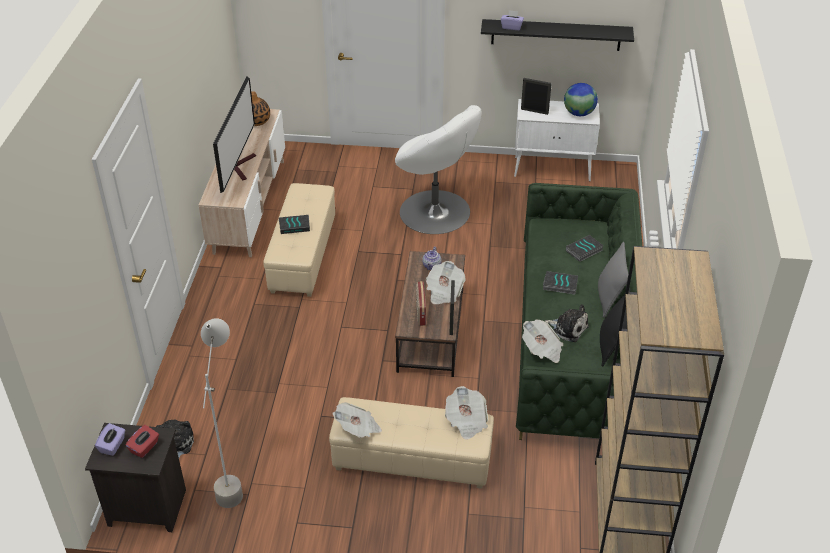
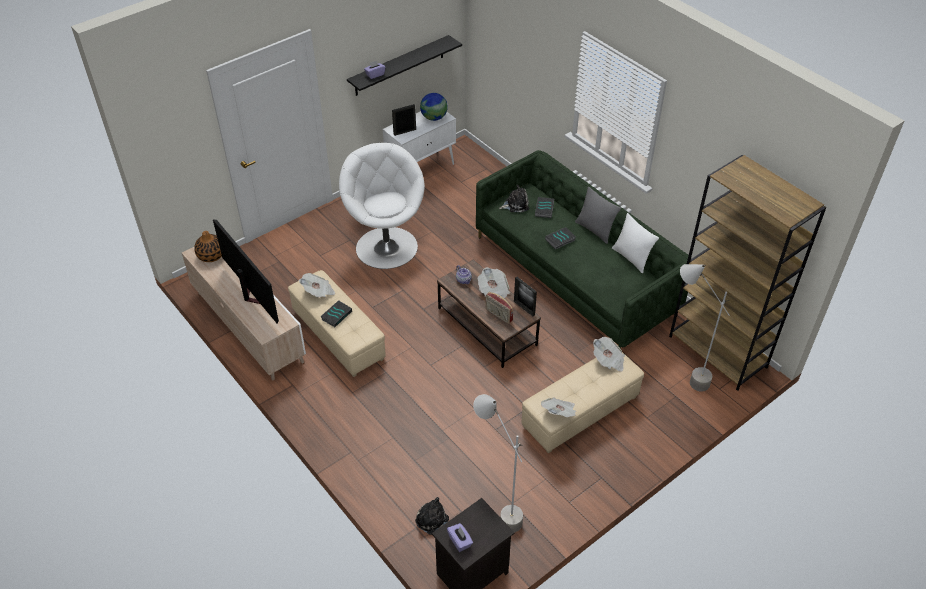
camera: 45 degrees left, 5 degrees up
red tissue box [126,425,159,458] -> none
white armchair [395,105,482,234] -> white armchair turned 105 degrees counterclockwise [339,143,425,269]
newspaper [522,320,563,363] -> newspaper moved to [299,273,336,298]
plush toy [545,304,589,342] -> plush toy moved to [499,184,529,212]
black pillow [600,288,630,367] -> white pillow [612,213,659,273]
none -> grey floor lamp [680,264,730,392]

